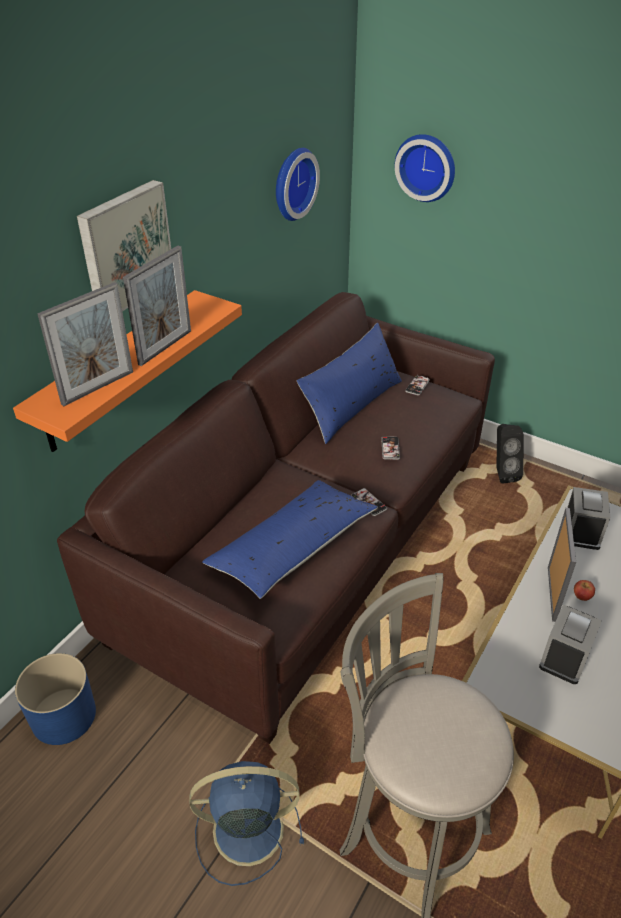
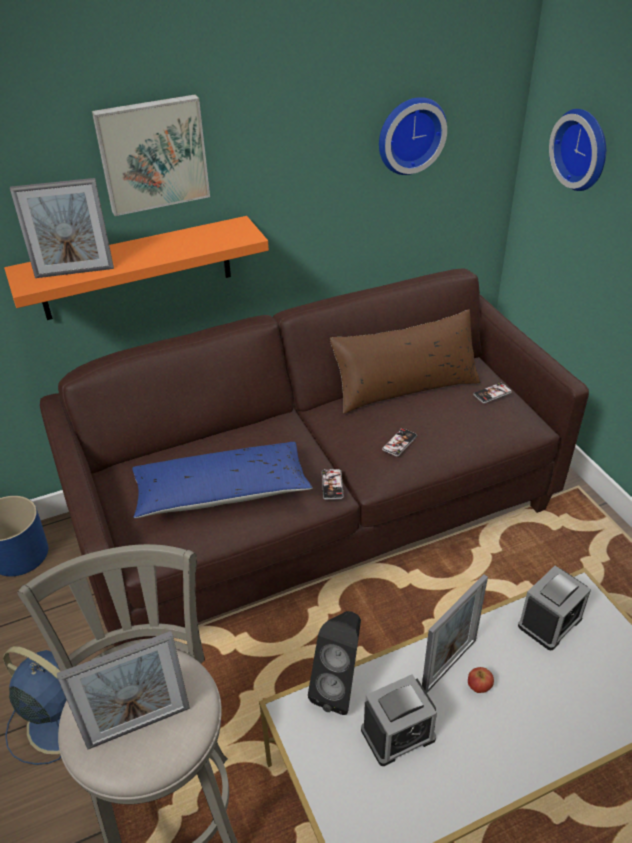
camera: 35 degrees right, 0 degrees up
picture frame [123,246,191,366] -> picture frame moved to [57,631,190,750]
blue pillow [297,323,402,444] -> brown pillow [330,310,480,414]
black speaker [496,424,524,484] -> black speaker moved to [308,611,361,715]

